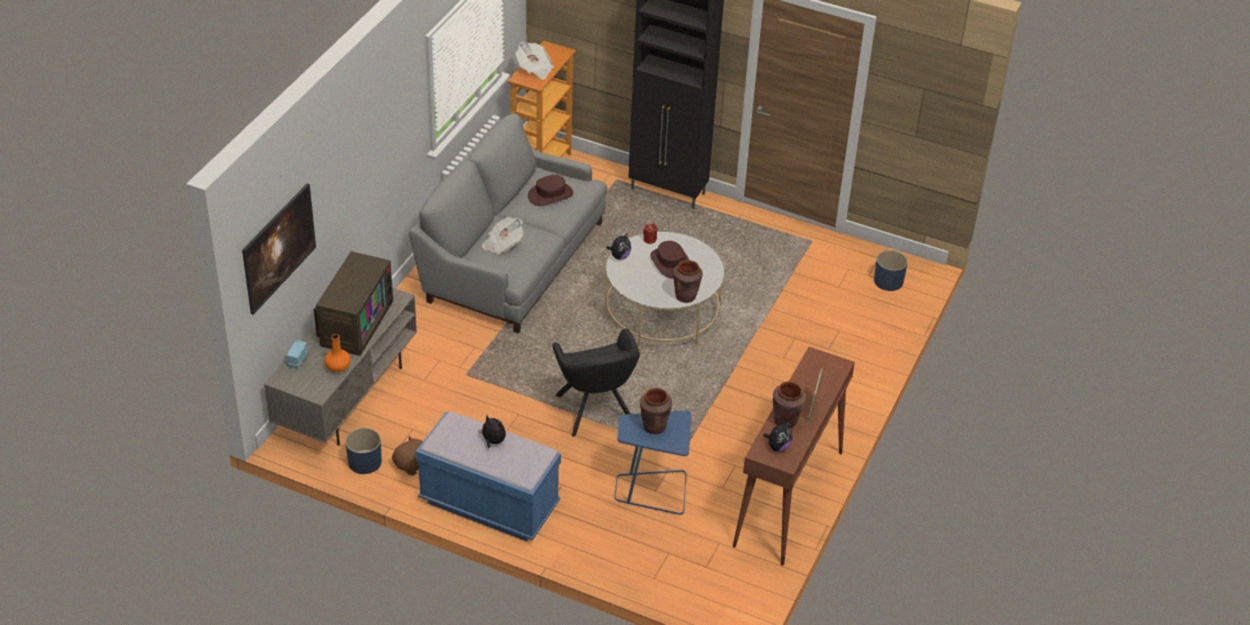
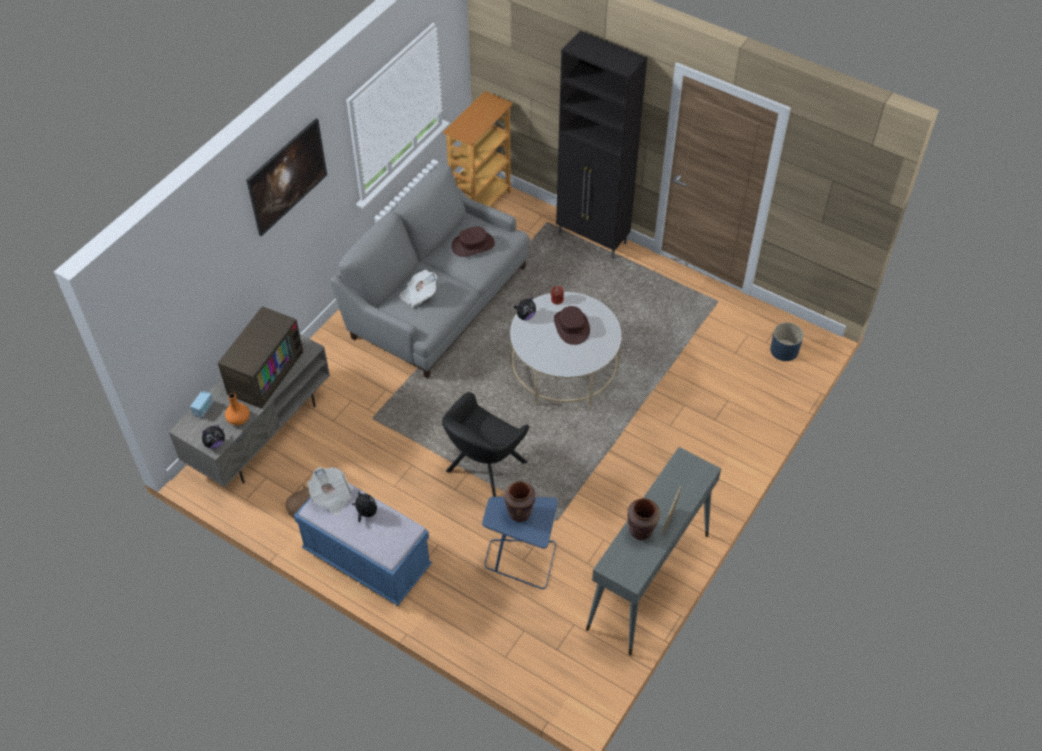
camera: 10 degrees right, 10 degrees up
picture [242,183,316,315] -> picture moved to [246,118,327,236]
blue planter [345,428,382,474] -> none
newspaper [515,42,554,80] -> newspaper moved to [307,467,353,515]
black armchair [552,328,640,437] -> black armchair turned 45 degrees clockwise [442,392,529,497]
brown vase [673,260,703,303] -> none
brown console table [733,347,855,566] -> grey console table [586,447,721,656]
plush toy [763,421,792,451] -> plush toy moved to [202,425,225,449]

